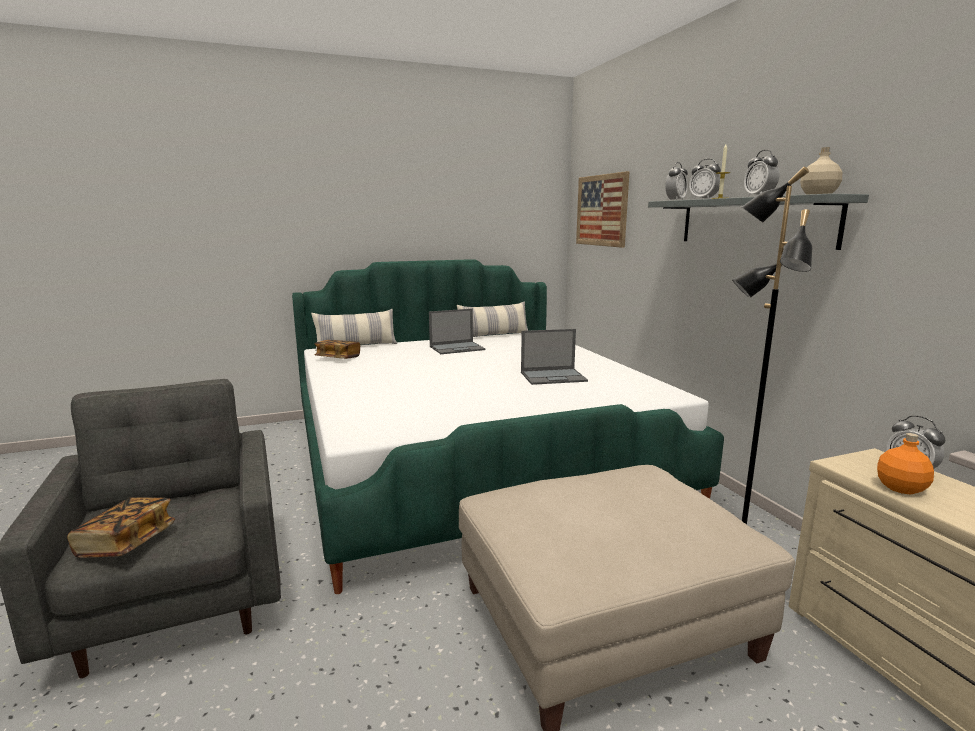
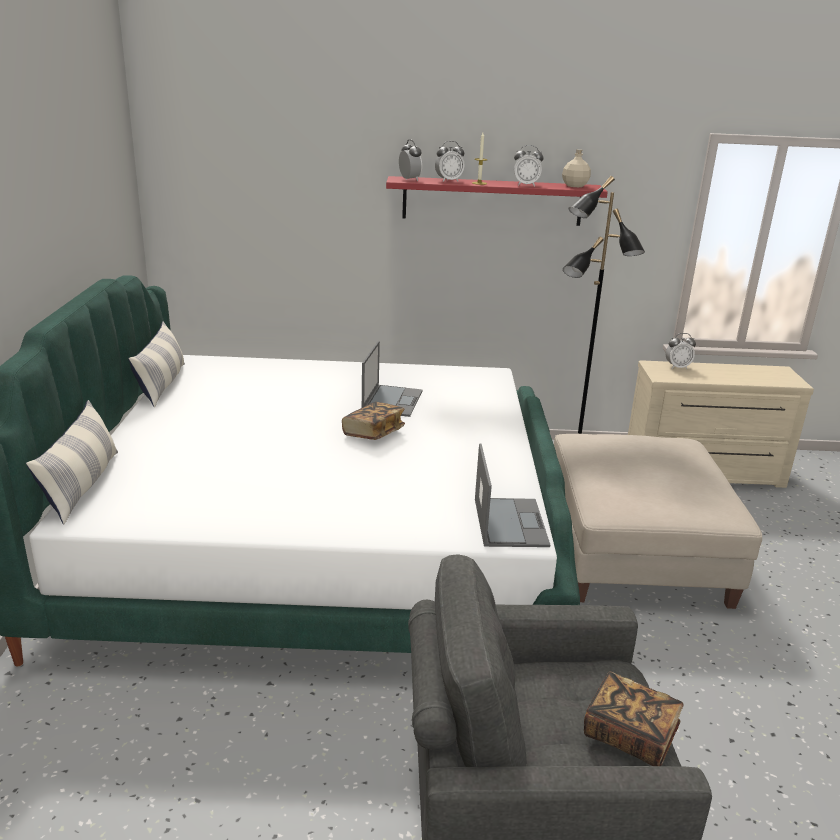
camera: 70 degrees left, 10 degrees up
book [314,340,360,359] -> book moved to [342,402,405,440]
laptop [429,309,485,354] -> laptop moved to [475,444,550,547]
picture [576,171,630,248] -> none
grey shelf [648,194,869,250] -> red shelf [386,176,608,226]
orange bottle [877,433,934,494] -> none

